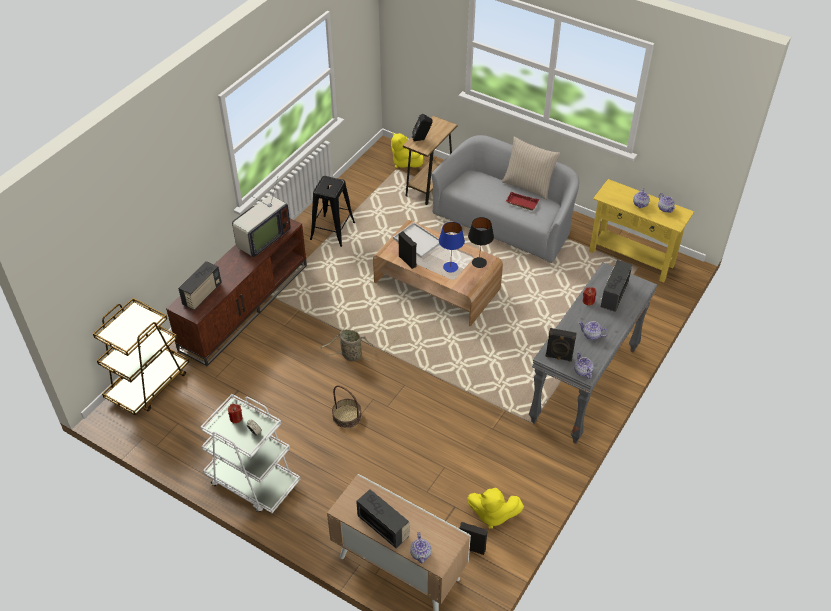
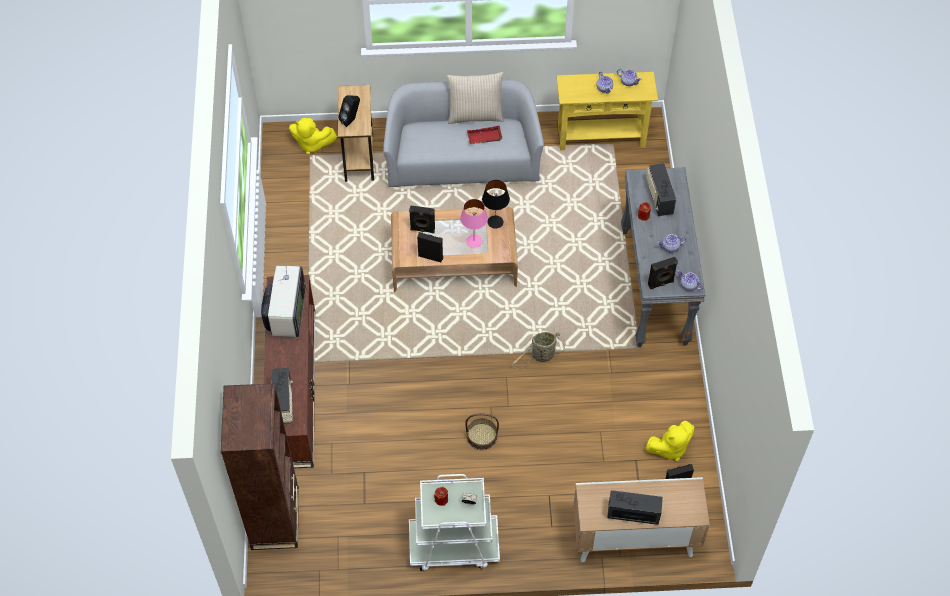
camera: 35 degrees left, 10 degrees up
brown cart [93,298,189,415] -> brown bookcase [221,383,299,550]
black stool [310,176,355,247] -> none
basket [320,329,374,361] -> basket moved to [512,332,565,369]
white tray [393,222,440,258] -> black speaker [409,205,435,233]
teapot [410,532,432,564] -> none
blue table lamp [439,222,465,272] -> pink table lamp [460,199,488,248]

